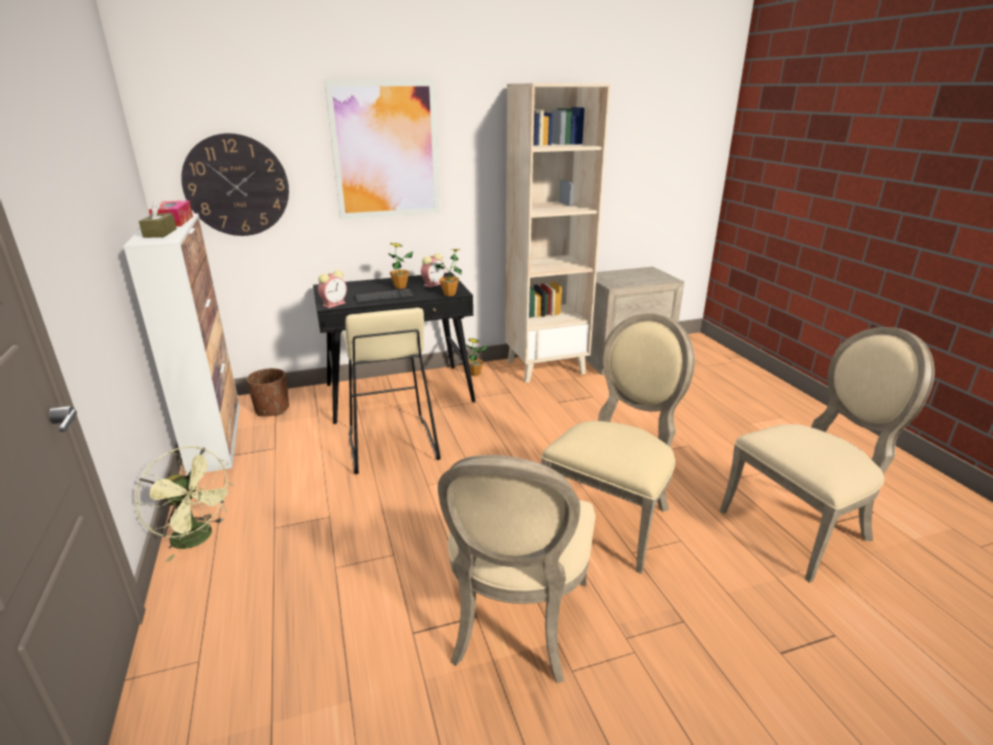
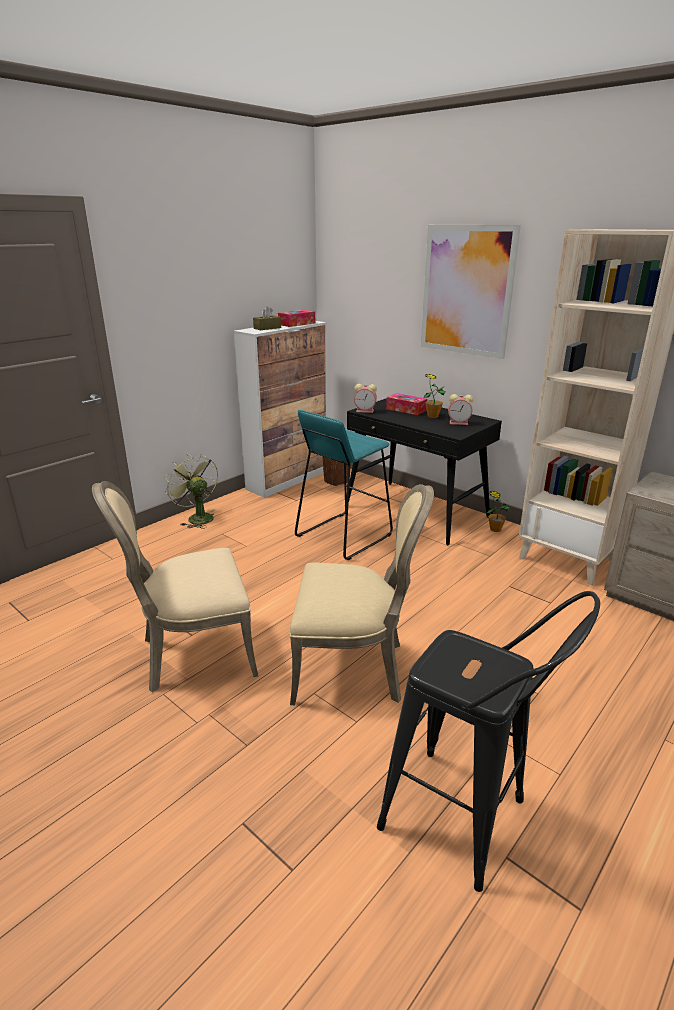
camera: 60 degrees right, 0 degrees up
green fan [135,446,235,562] -> green fan turned 135 degrees clockwise [165,454,218,529]
wall clock [181,133,289,236] -> none
beige stool [343,308,441,474] -> turquoise stool [295,410,393,560]
keyboard [355,288,415,304] -> none
potted plant [436,249,462,296] -> none
beige chair [720,327,935,583] -> black stool [377,591,600,892]
none -> tissue box [386,393,427,415]

